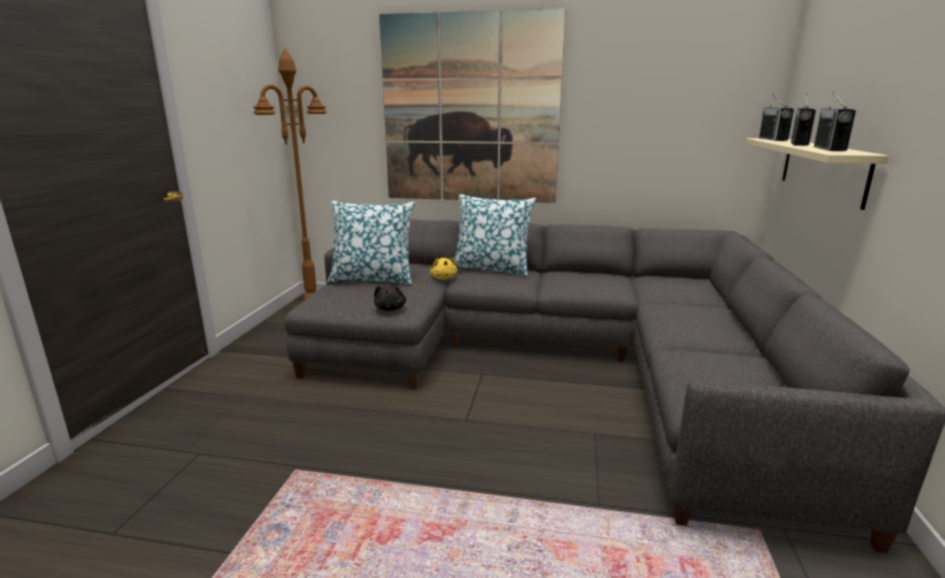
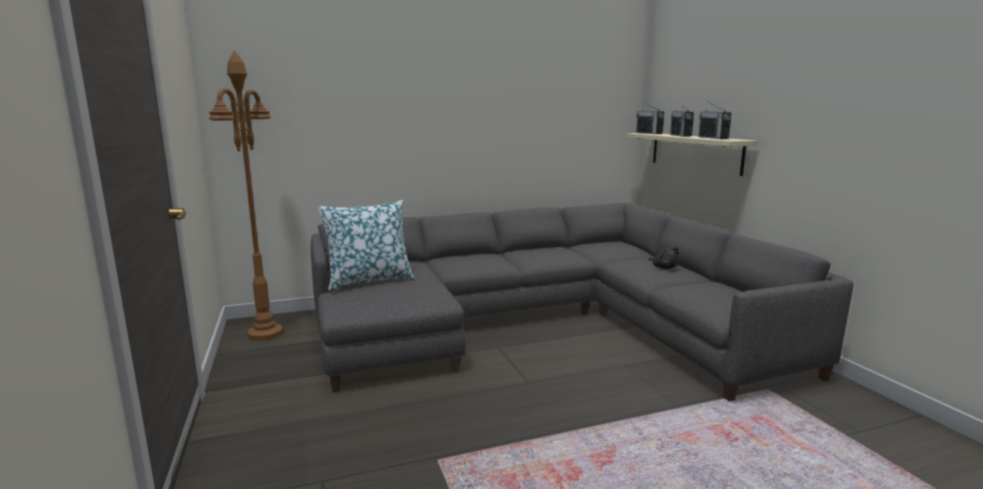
camera: 30 degrees left, 5 degrees down
black plush toy [374,285,406,311] -> black plush toy moved to [648,248,679,269]
picture [379,8,566,203] -> none
yellow plush toy [430,258,457,280] -> none
pillow [454,194,537,277] -> none

